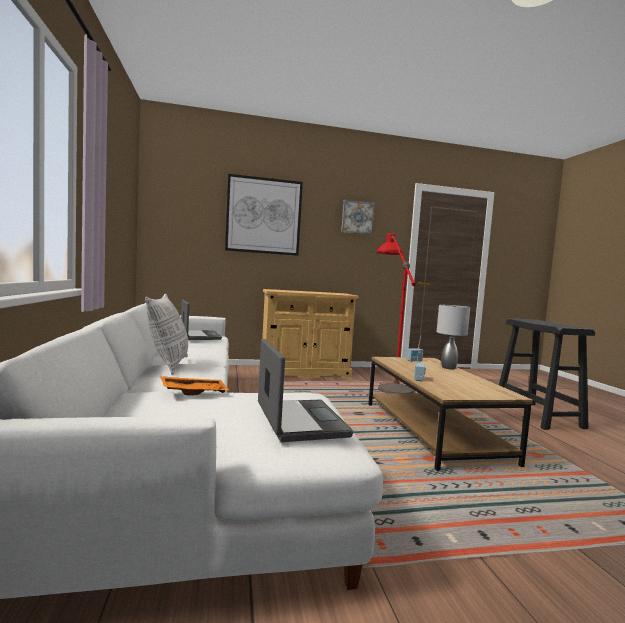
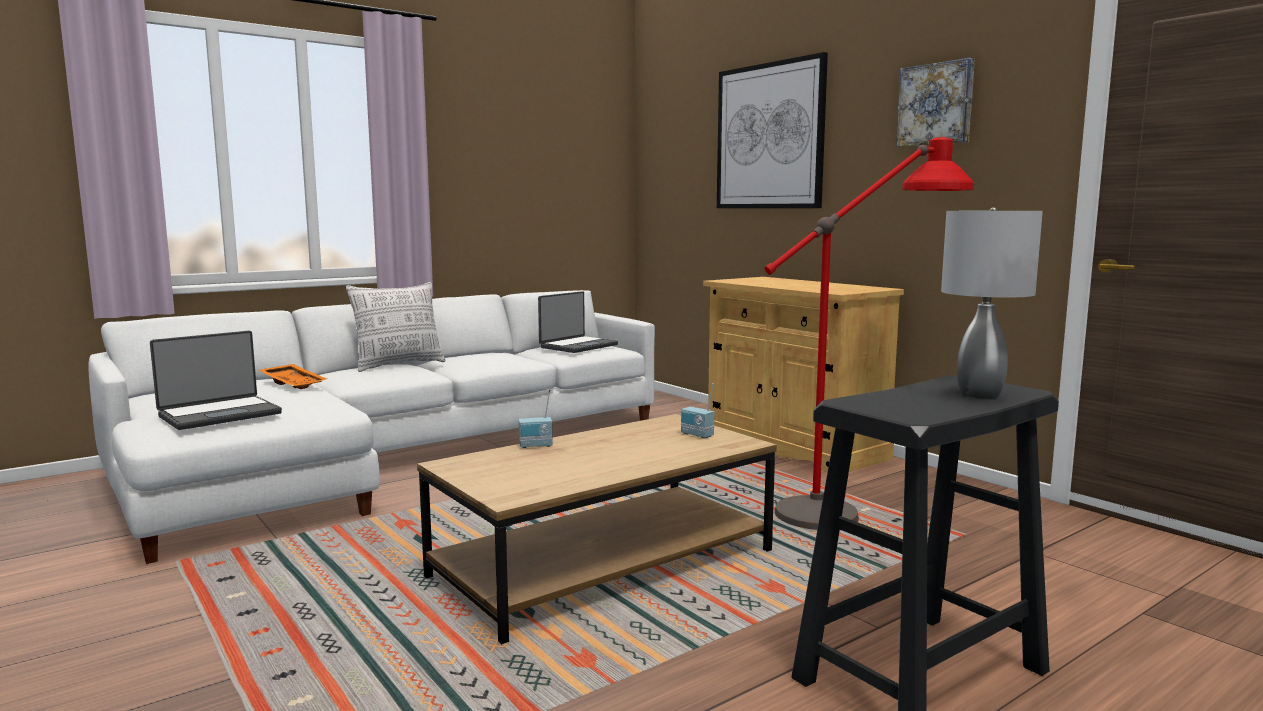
camera: 65 degrees right, 5 degrees up
grey table lamp [437,305,470,369] -> grey table lamp moved to [941,207,1043,398]

